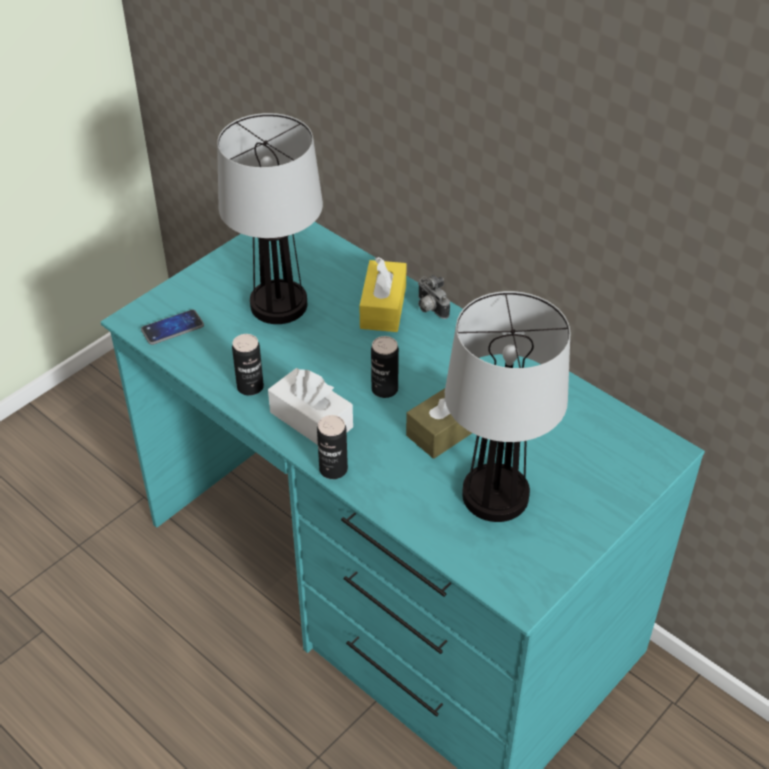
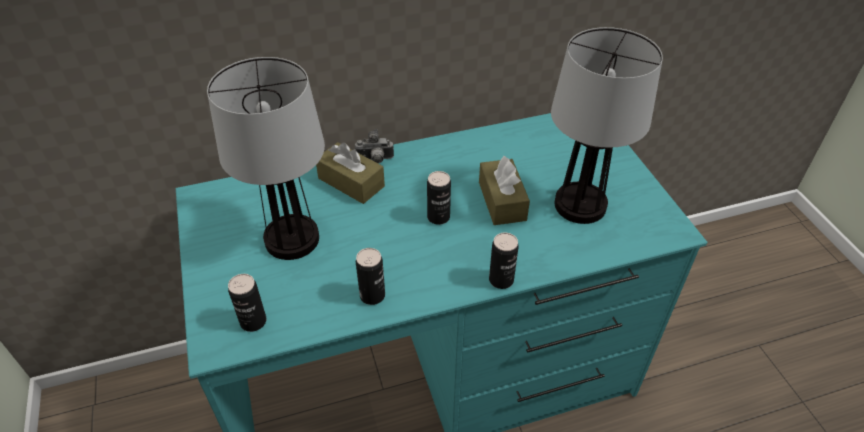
camera: 60 degrees left, 0 degrees up
phone [141,310,204,345] -> can [228,274,266,332]
white tissue box [268,368,353,445] -> none
yellow tissue box [359,257,407,332] -> brown tissue box [316,142,385,204]

